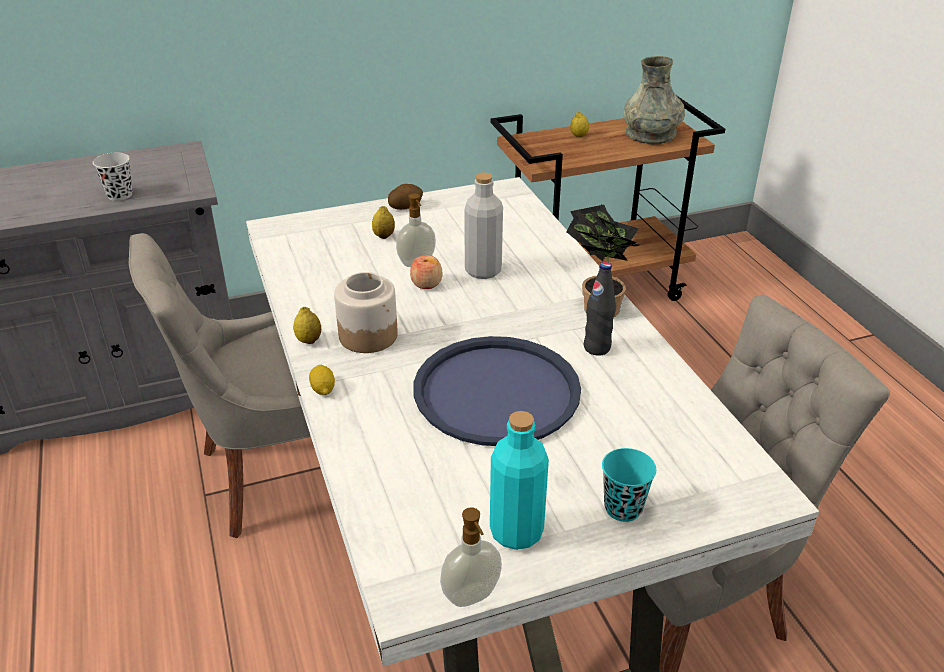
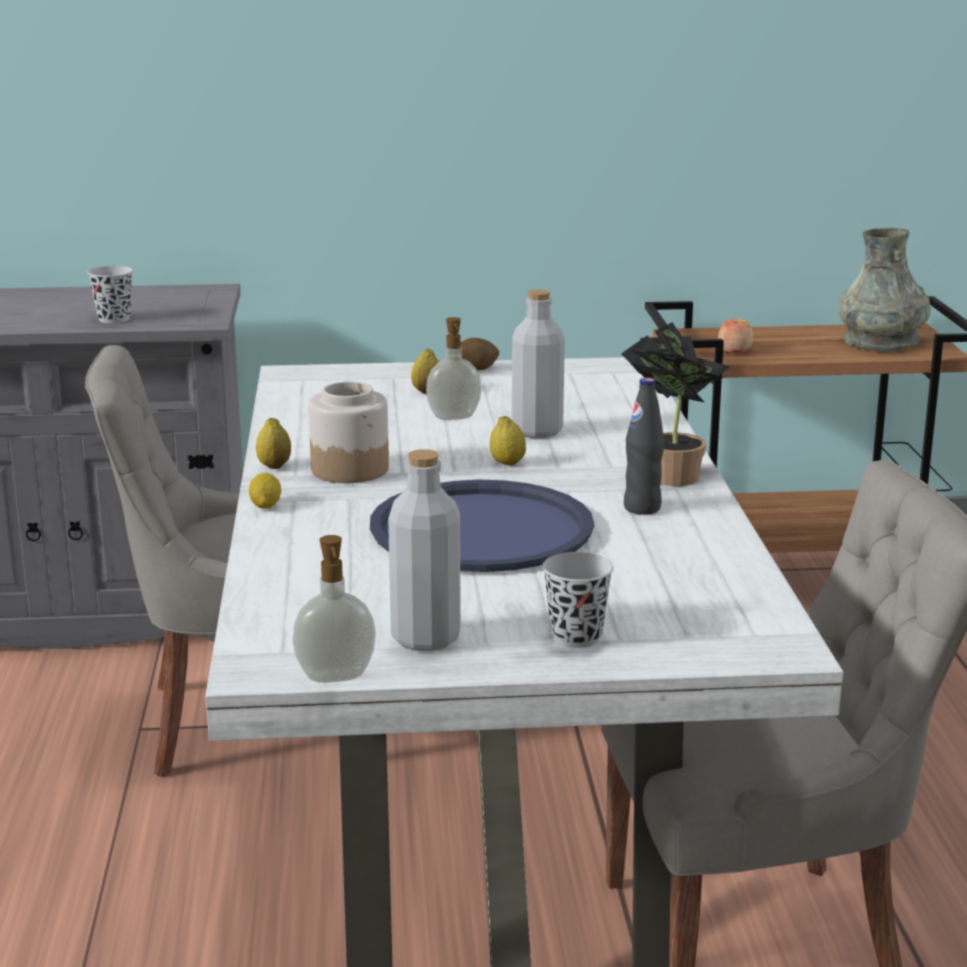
camera: 15 degrees right, 15 degrees down
apple [410,255,443,289] -> apple moved to [718,319,753,353]
turquoise bottle [490,411,549,550] -> grey bottle [388,449,461,651]
lemon [570,112,589,137] -> lemon moved to [490,416,526,465]
turquoise cup [602,448,656,522] -> black cup [543,552,613,648]

